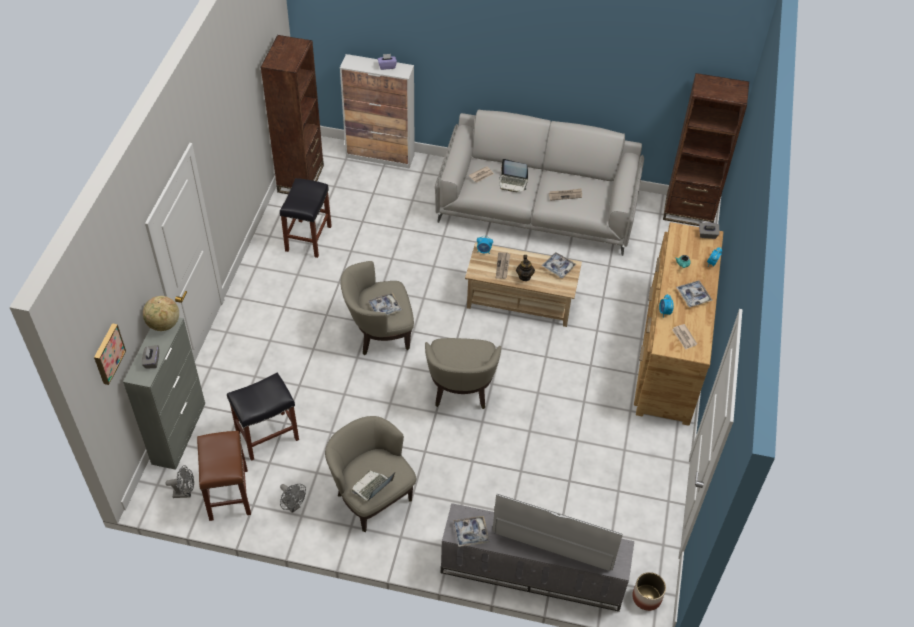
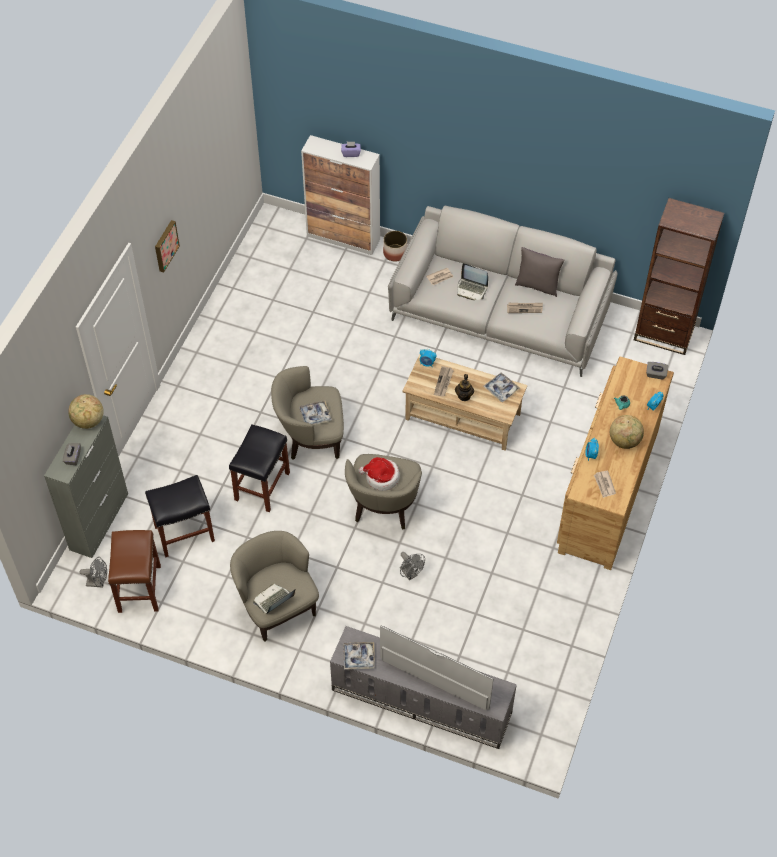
camera: 10 degrees right, 5 degrees up
picture [94,323,126,385] -> picture moved to [155,220,180,273]
brown bookcase [261,35,324,194] -> none
black stool [280,178,332,258] -> black stool moved to [229,424,290,512]
grey fan [280,484,306,513] -> grey fan moved to [400,552,425,580]
planter [632,572,666,611] -> planter moved to [383,231,407,261]
tray [676,281,713,307] -> globe [610,415,644,449]
none -> hat [358,457,400,491]
none -> grey pillow [515,247,564,297]

